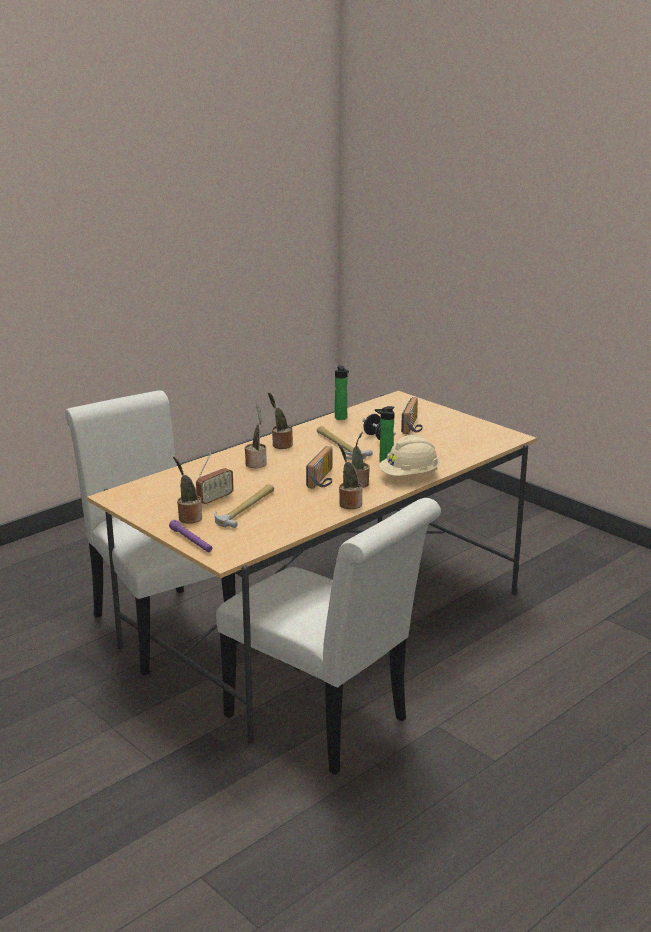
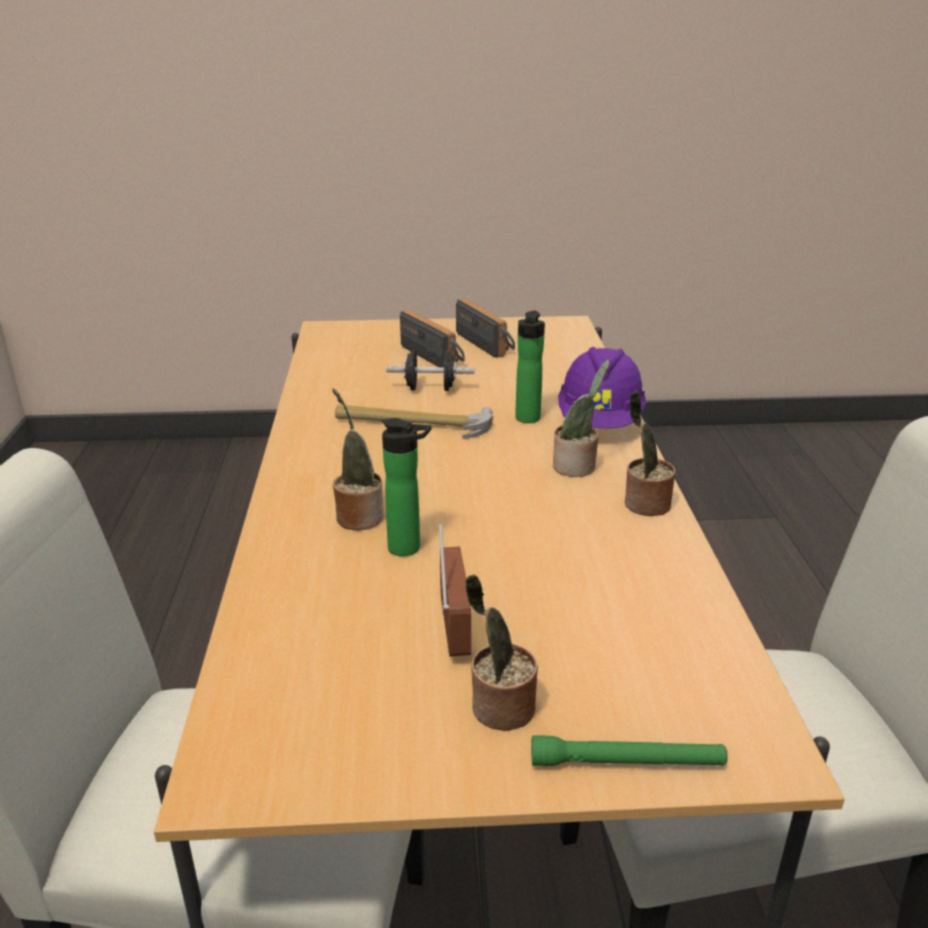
camera: 50 degrees left, 5 degrees up
purple flashlight [169,520,212,552] -> green flashlight [531,735,728,766]
hammer [215,484,274,528] -> none
potted plant [268,392,293,449] -> none
radio [306,446,332,488] -> radio moved to [456,299,515,358]
bottle [335,365,349,420] -> bottle moved to [382,418,431,556]
beige hard hat [379,435,440,476] -> purple hard hat [558,347,646,428]

